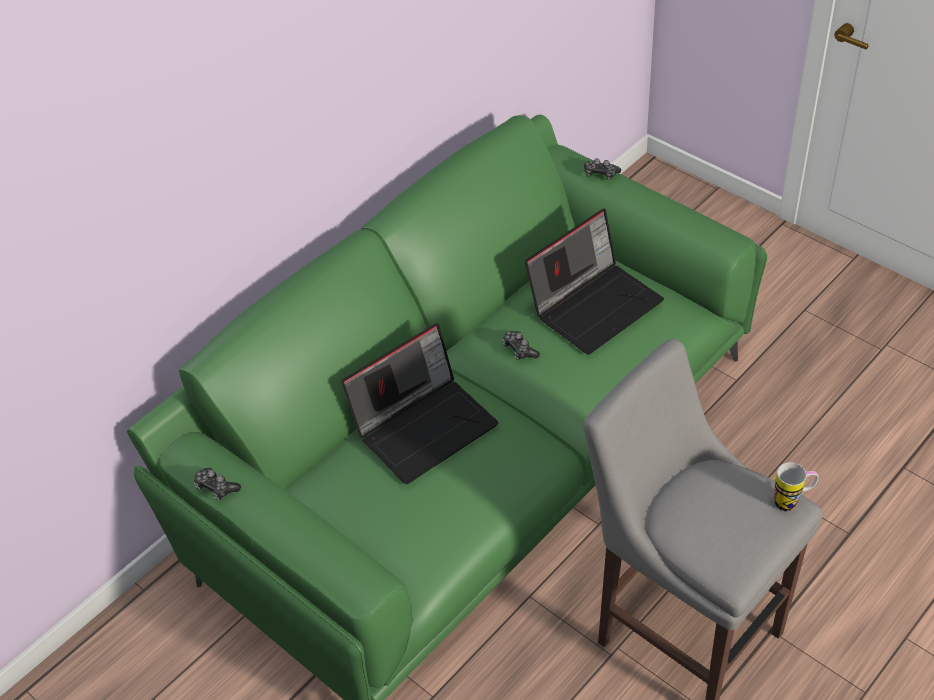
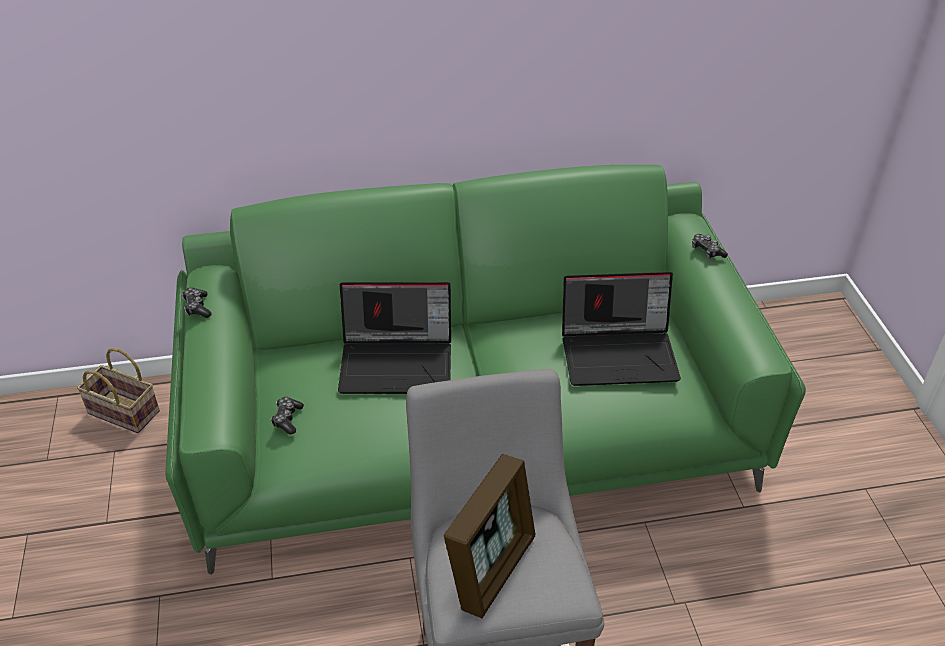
camera: 35 degrees right, 5 degrees down
game controller [502,331,540,360] -> game controller moved to [270,397,304,434]
mug [774,462,818,512] -> none
none -> basket [77,348,160,433]
none -> picture frame [444,454,535,618]

